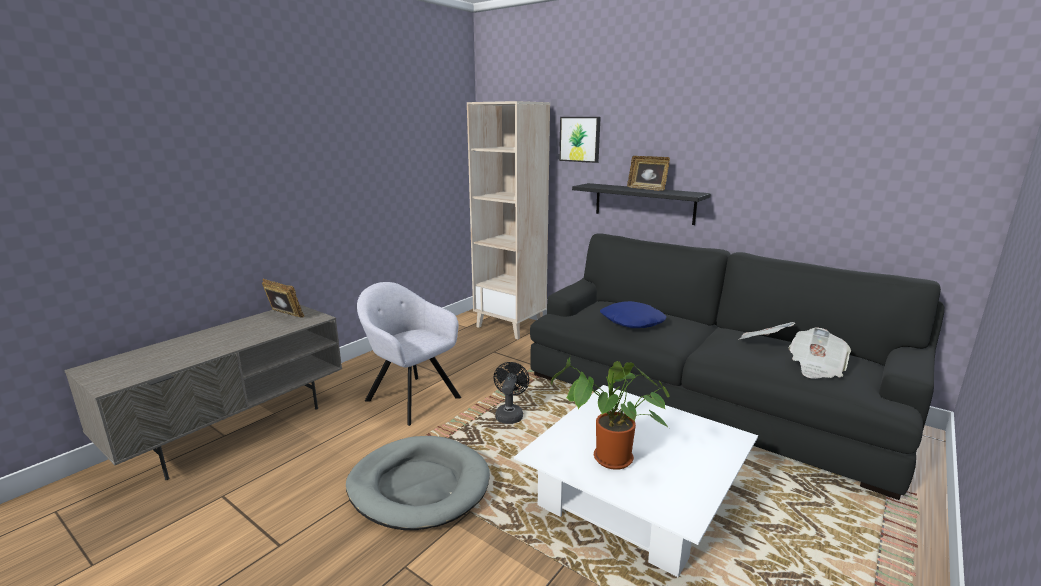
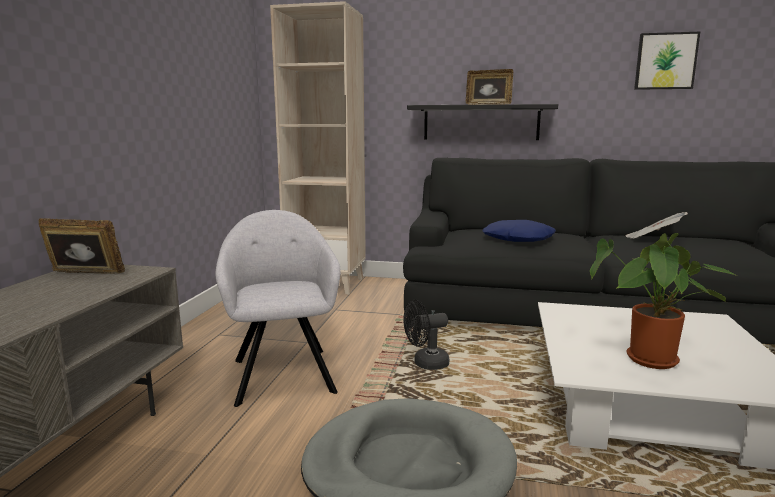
camera: 25 degrees left, 5 degrees down
grey armchair [357,282,461,426] -> grey armchair turned 60 degrees clockwise [215,210,340,407]
black fan [494,362,529,424] -> black fan turned 90 degrees counterclockwise [403,300,450,370]
picture [559,117,601,163] -> picture moved to [634,32,700,90]
newspaper [789,327,851,379] -> none

